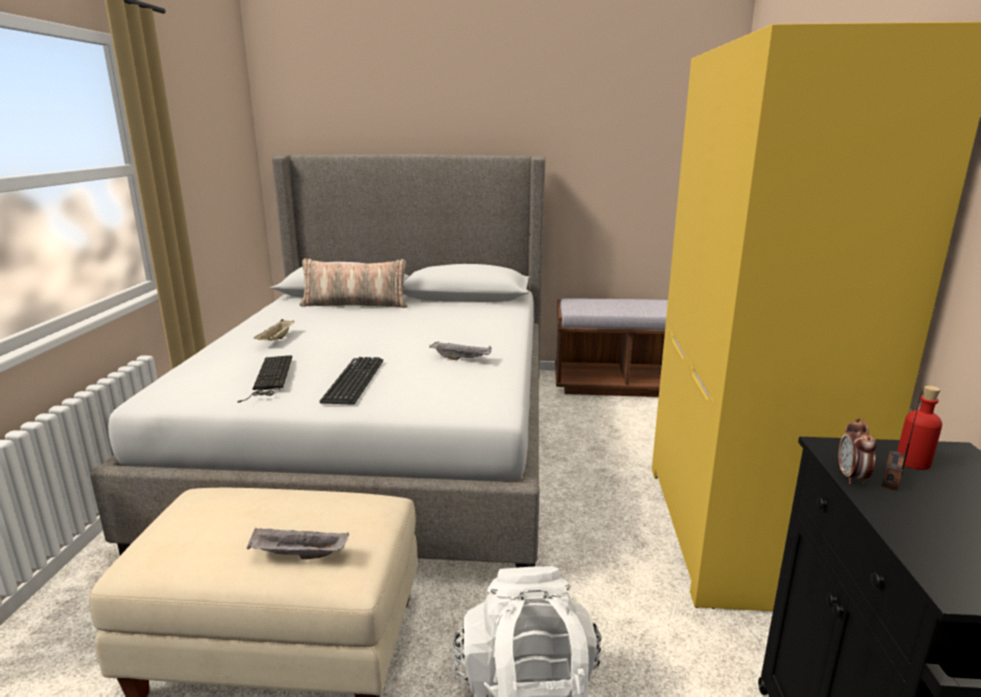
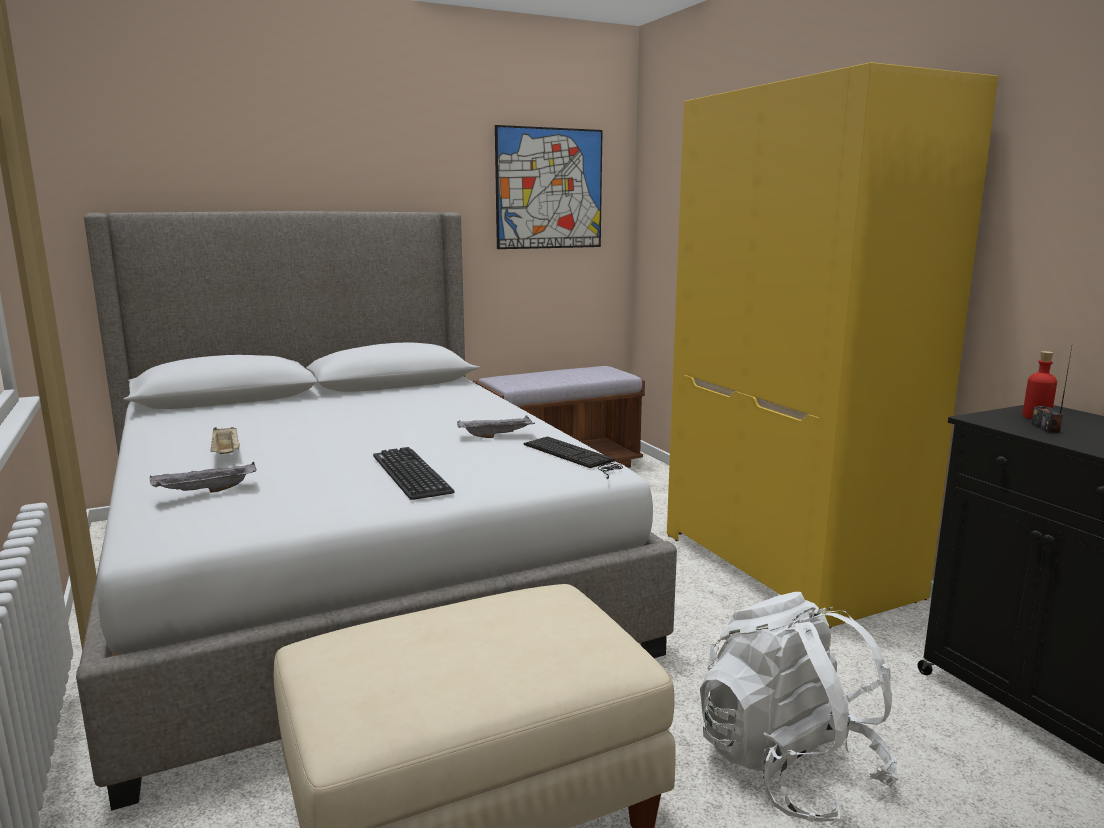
camera: 30 degrees left, 5 degrees down
keyboard [237,355,292,403] -> keyboard moved to [524,436,623,479]
grey tray [247,528,349,559] -> grey tray moved to [149,462,256,493]
pillow [299,258,408,308] -> none
alarm clock [838,418,877,484] -> none
none -> picture [495,125,603,249]

